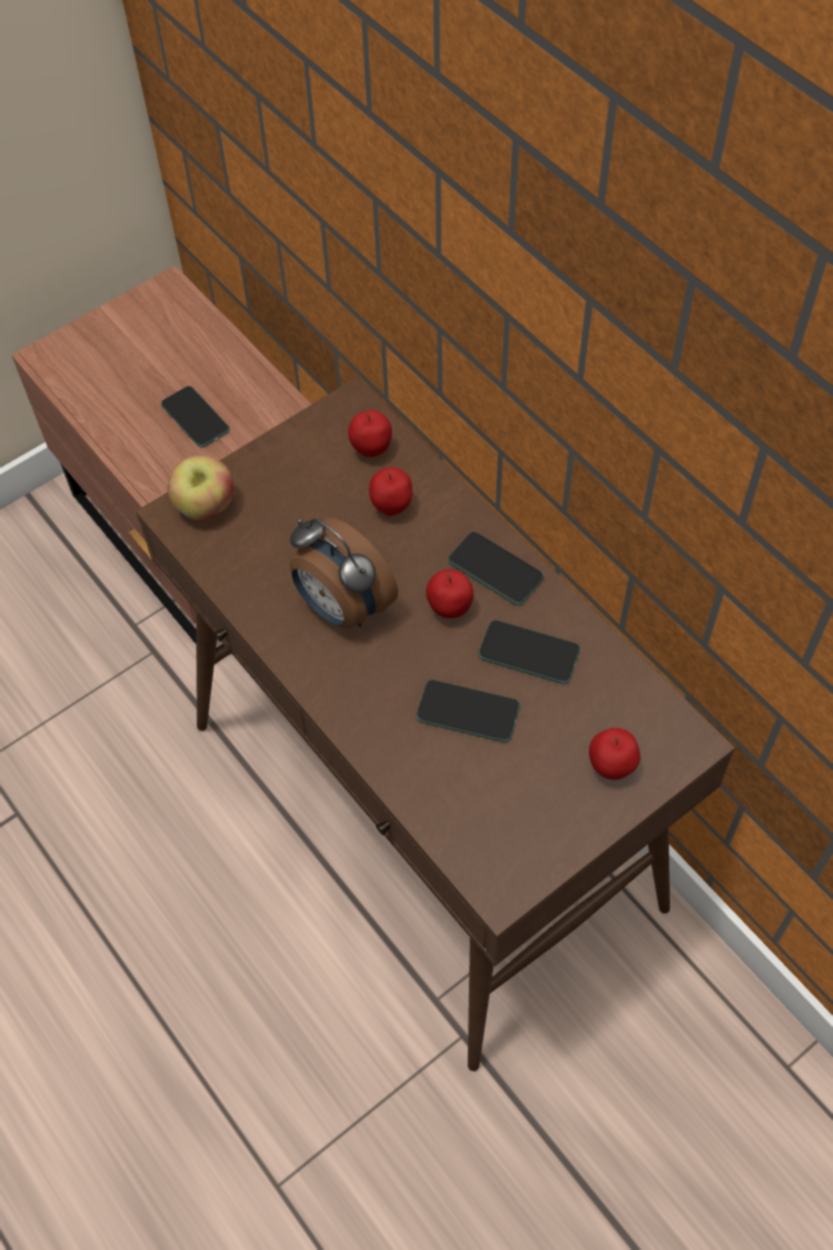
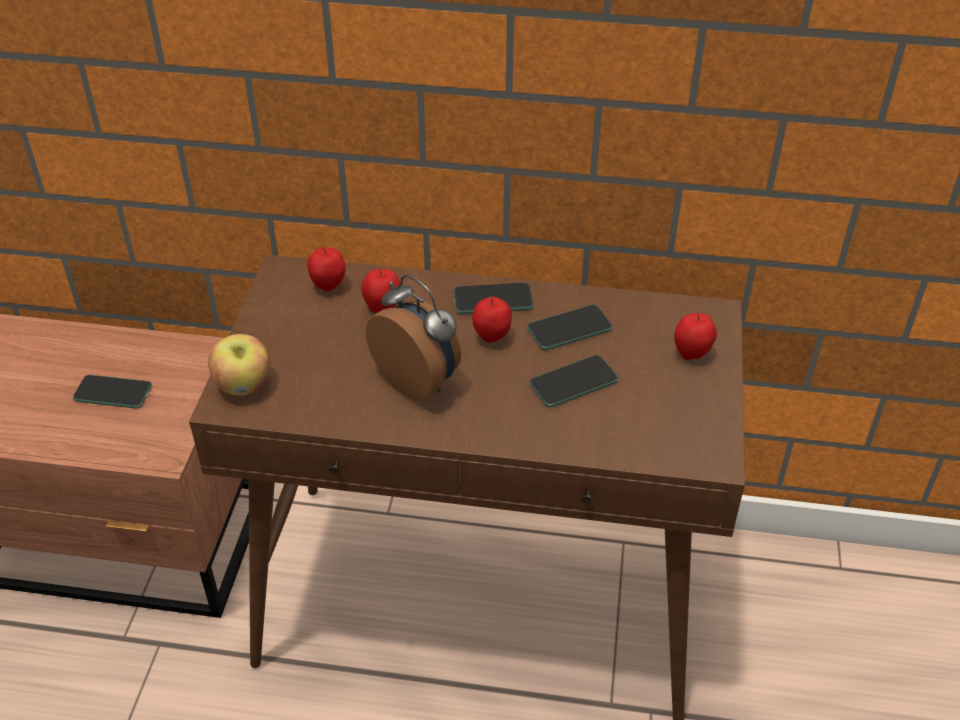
camera: 45 degrees left, 15 degrees down
alarm clock [290,518,398,629] -> alarm clock turned 135 degrees counterclockwise [366,275,461,401]

